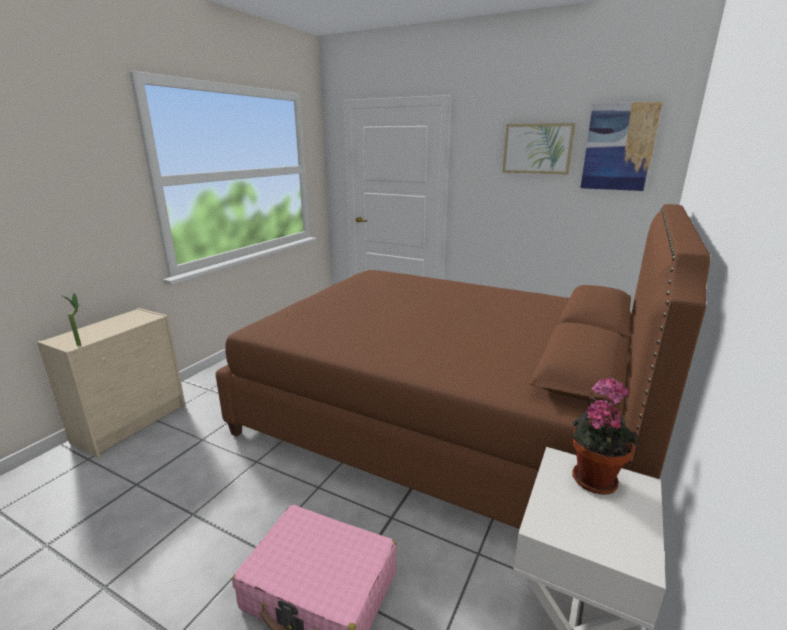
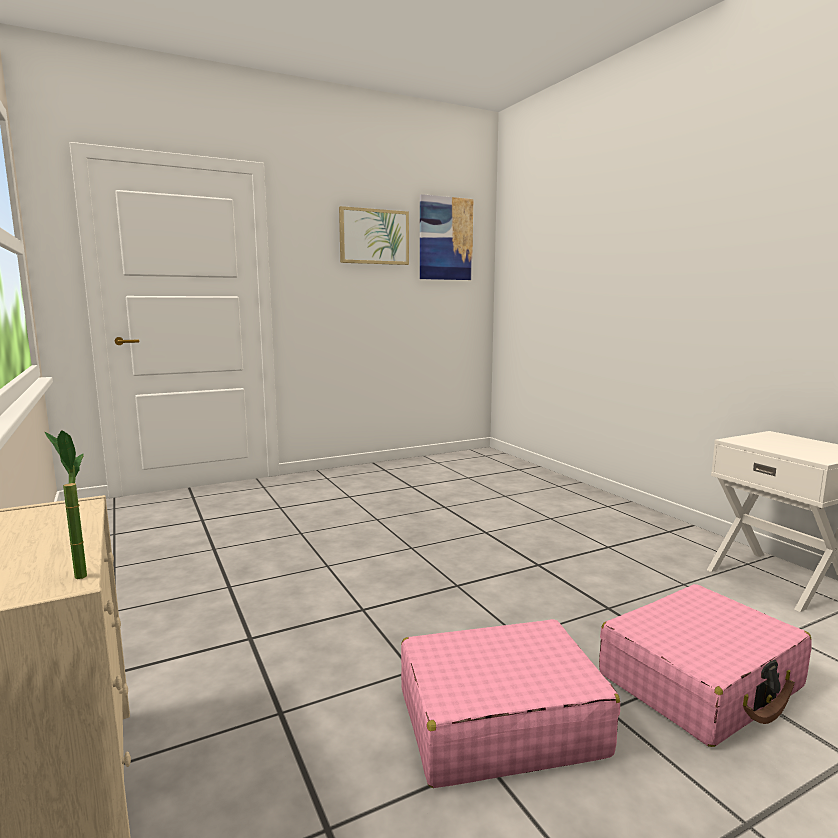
camera: 55 degrees left, 10 degrees down
brown bed [215,204,711,529] -> none
potted plant [572,378,638,495] -> none
none -> pink suitcase [401,619,620,788]

